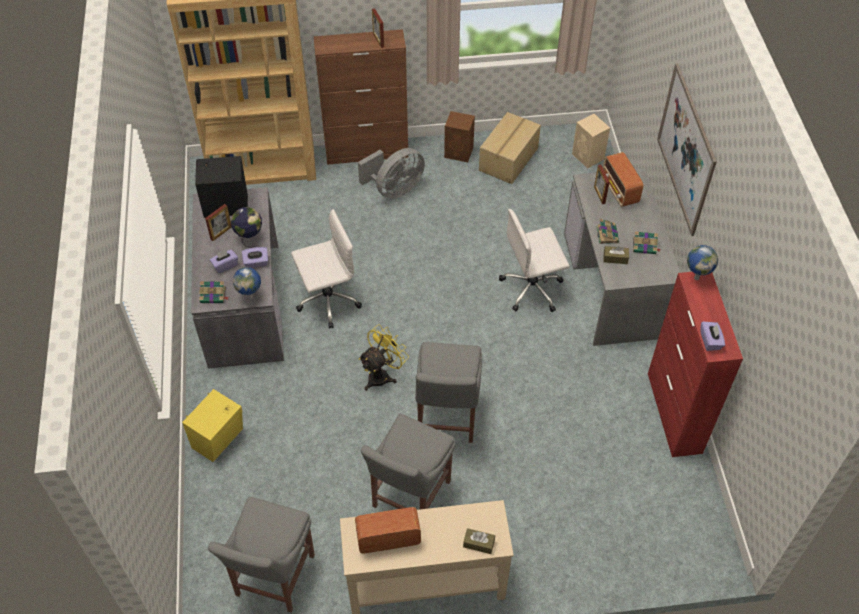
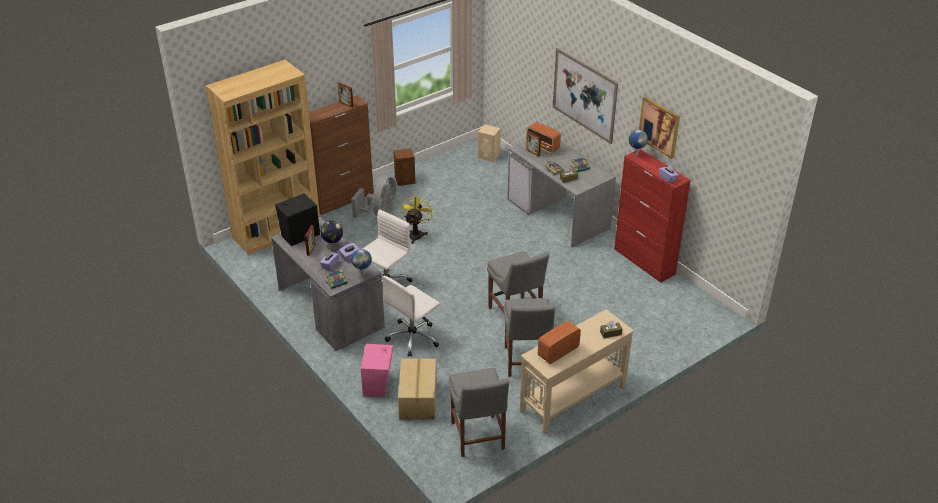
camera: 30 degrees left, 15 degrees down
yellow speaker [182,389,243,462] -> pink speaker [361,344,393,397]
yellow fan [359,325,409,391] -> yellow fan moved to [401,195,434,244]
cardboard box [479,112,541,184] -> cardboard box moved to [398,358,437,420]
white office chair [499,209,570,312] -> white office chair moved to [382,276,440,356]
none -> picture [639,97,680,159]

